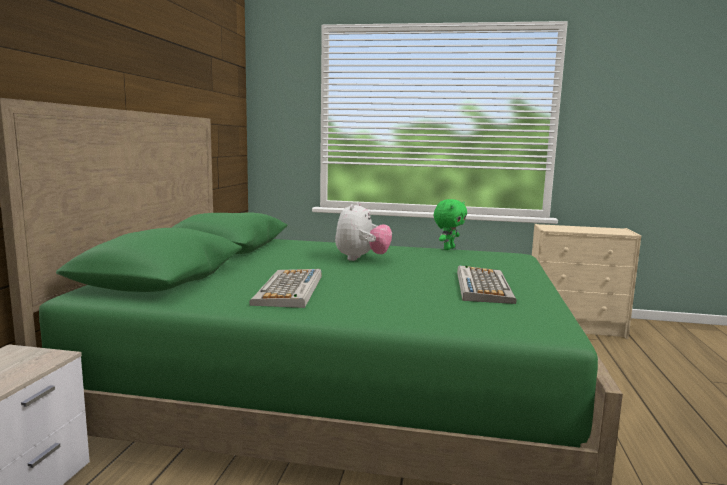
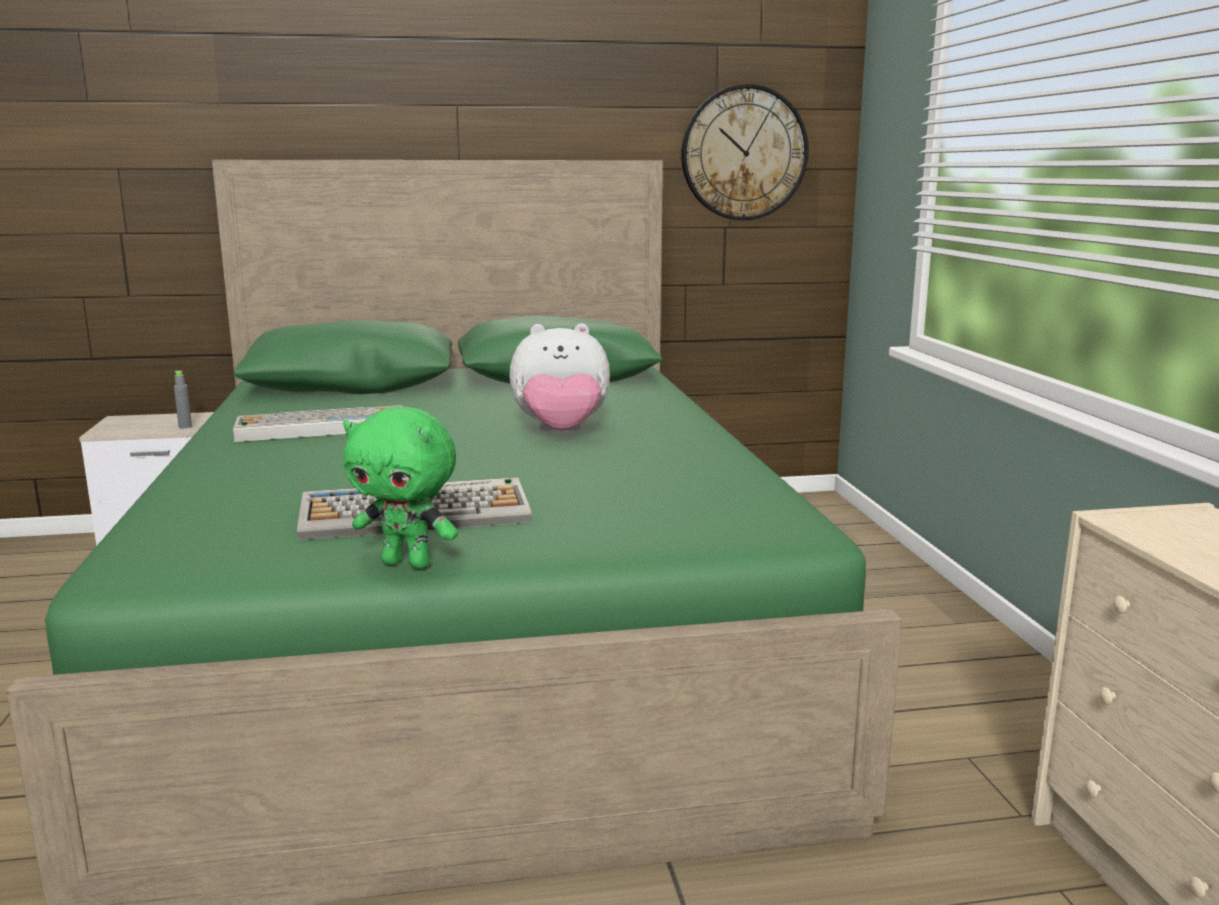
camera: 70 degrees right, 5 degrees up
green plush toy [434,199,467,250] -> green plush toy moved to [343,407,458,569]
none -> grey bottle [174,371,192,428]
none -> wall clock [681,84,809,220]

